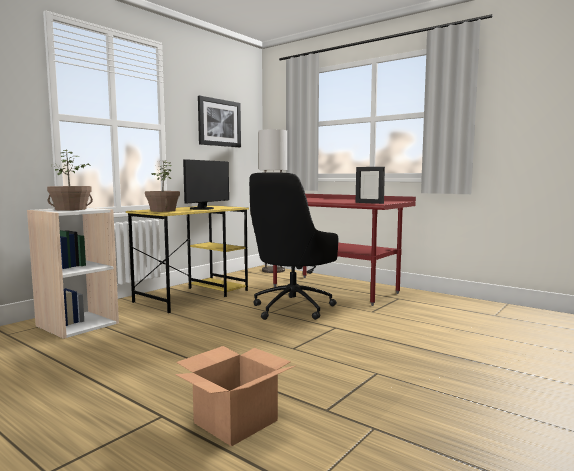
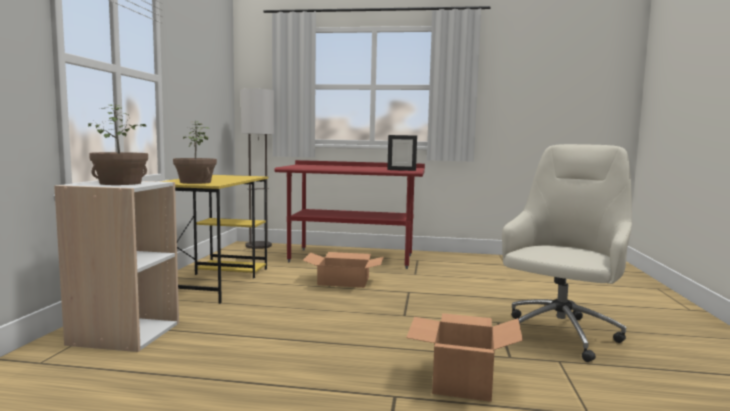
camera: 30 degrees left, 0 degrees up
monitor [183,159,229,210] -> none
picture [198,95,241,147] -> none
black office chair [249,172,339,320] -> cardboard box [303,252,384,288]
none -> beige office chair [502,144,632,362]

